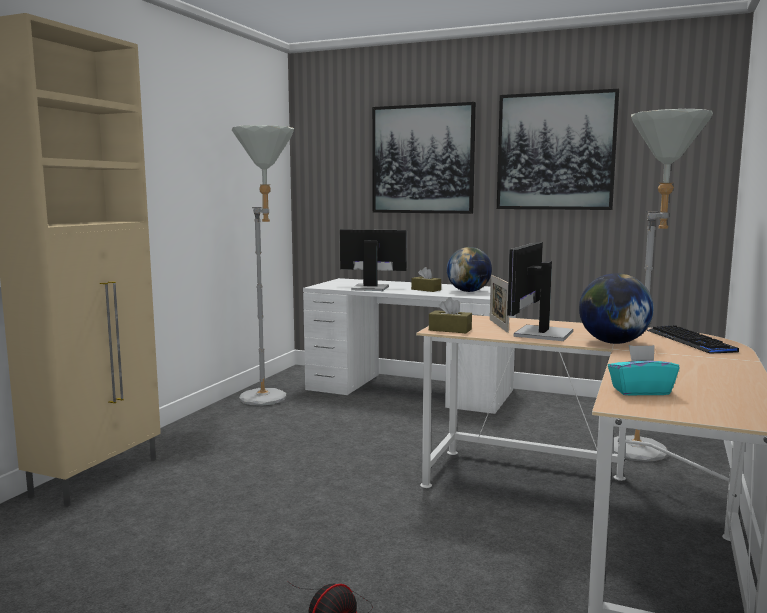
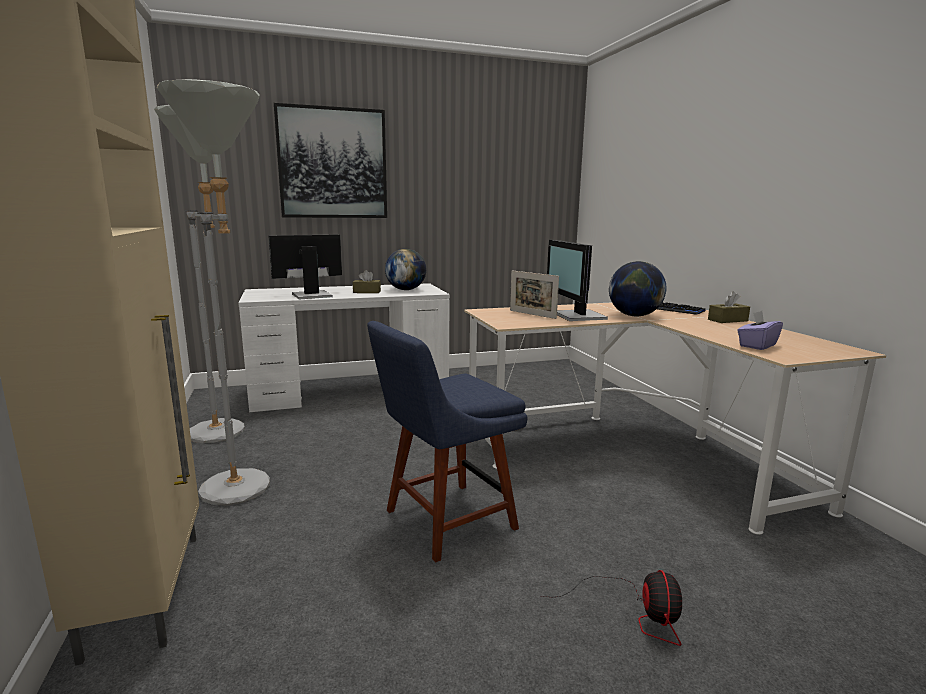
camera: 40 degrees left, 5 degrees up
brown tissue box [429,297,472,333] -> brown tissue box moved to [708,292,750,323]
picture [497,89,619,210] -> none
turquoise tissue box [608,345,679,396] -> purple tissue box [737,311,783,350]
grey floor lamp [612,109,713,462] -> grey floor lamp moved to [157,79,270,505]
none -> blue chair [367,321,527,563]

